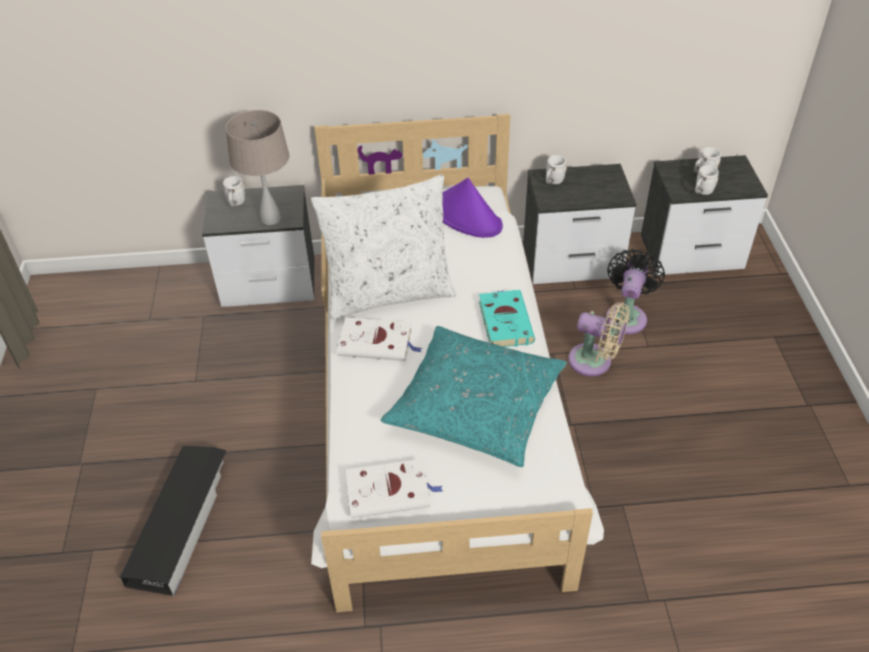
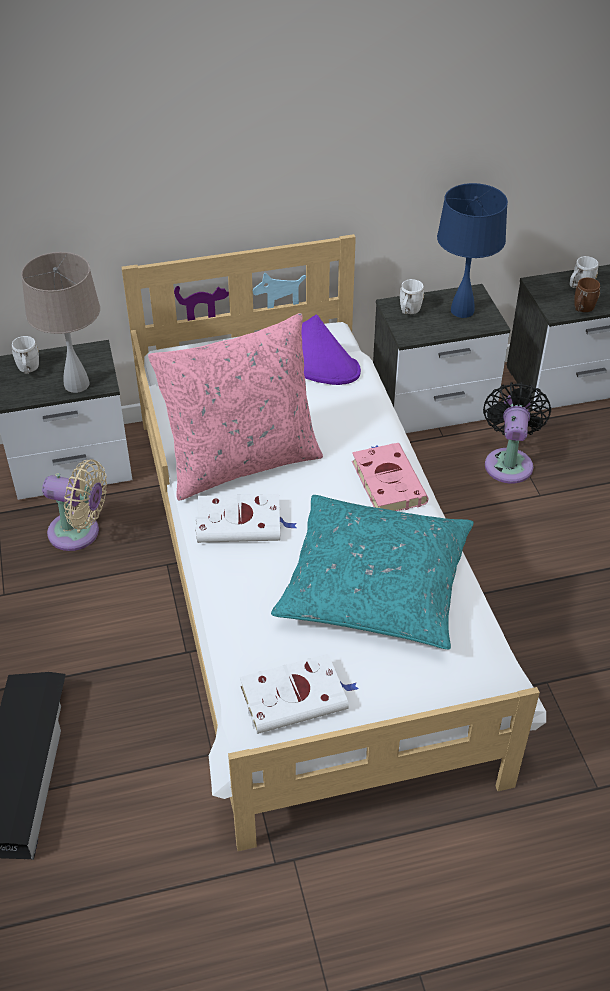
camera: 10 degrees left, 0 degrees up
white pillow [311,174,456,320] -> pink pillow [148,313,323,501]
turquoise book [479,290,535,347] -> pink book [352,443,428,511]
beige fan [568,302,630,376] -> beige fan moved to [42,459,107,551]
white mug [695,165,719,195] -> brown mug [574,278,600,312]
none -> blue table lamp [437,183,508,318]

